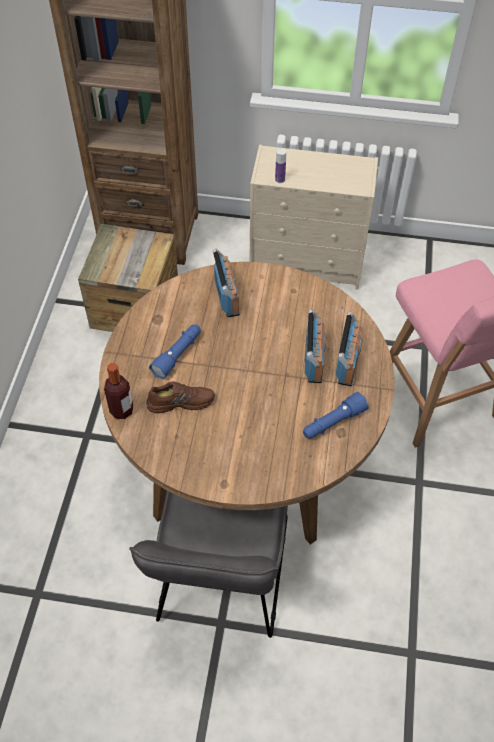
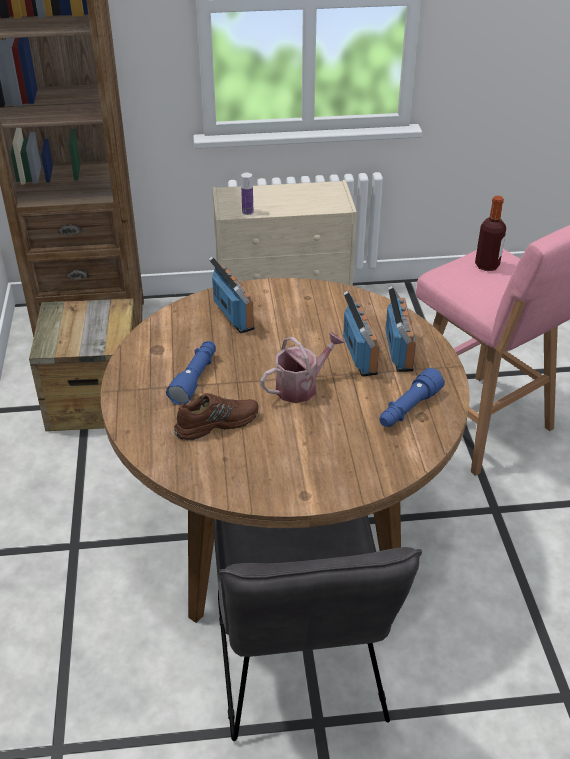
camera: 15 degrees left, 15 degrees down
bottle [104,363,133,419] -> bottle moved to [475,196,506,271]
none -> watering can [260,332,345,403]

